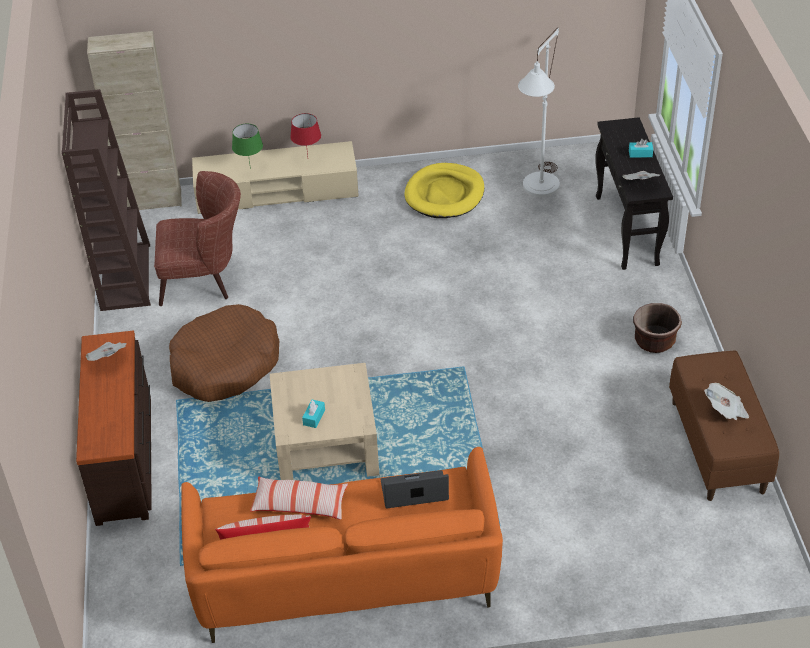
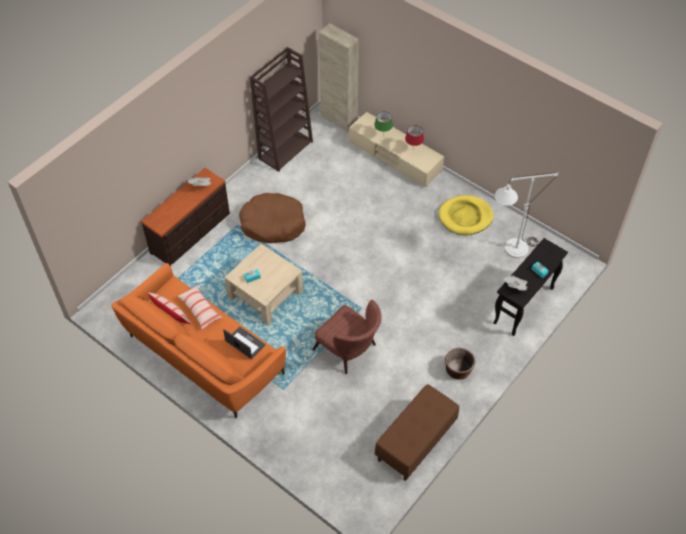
camera: 45 degrees right, 10 degrees up
brown armchair [154,171,241,306] -> brown armchair moved to [312,300,382,374]
newspaper [704,383,749,420] -> none

